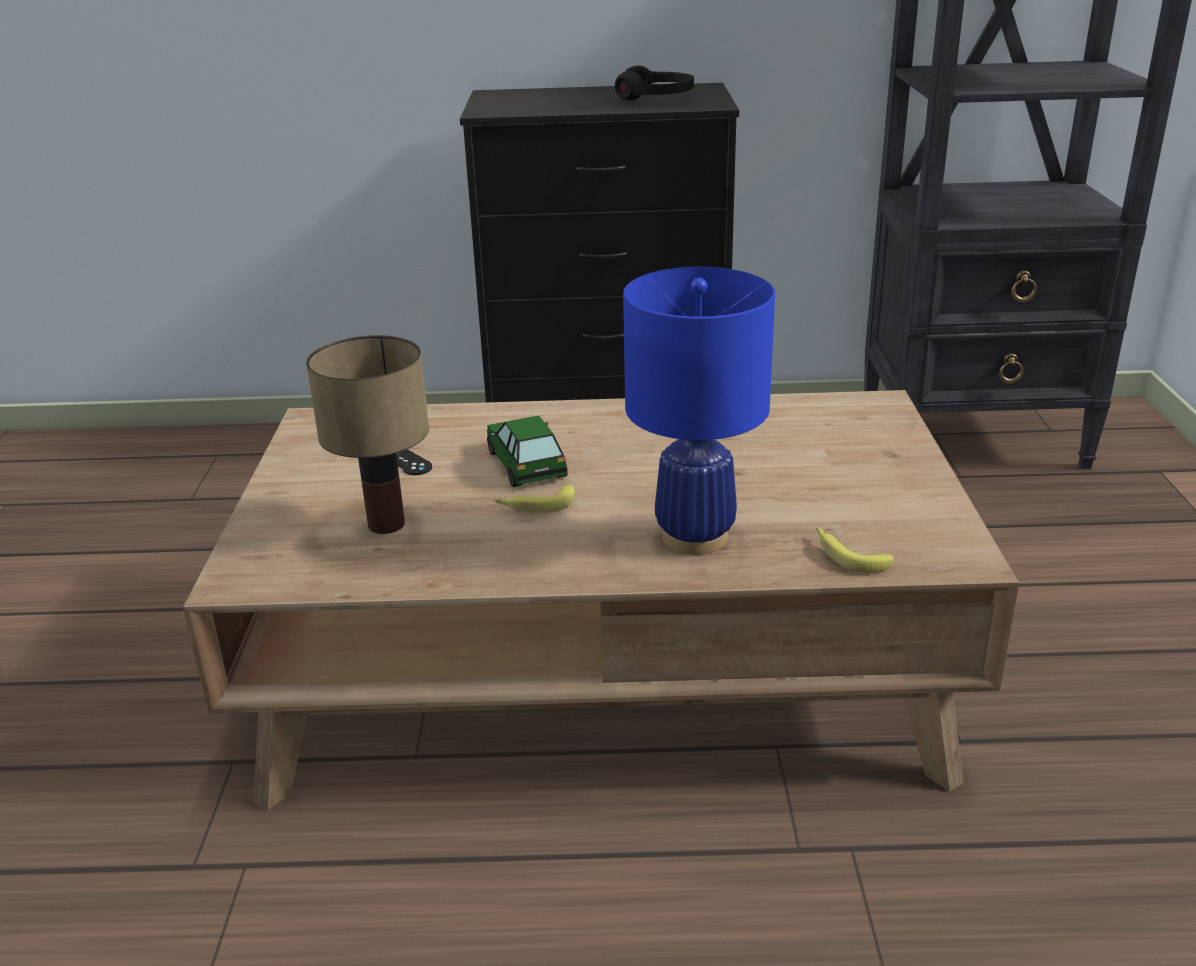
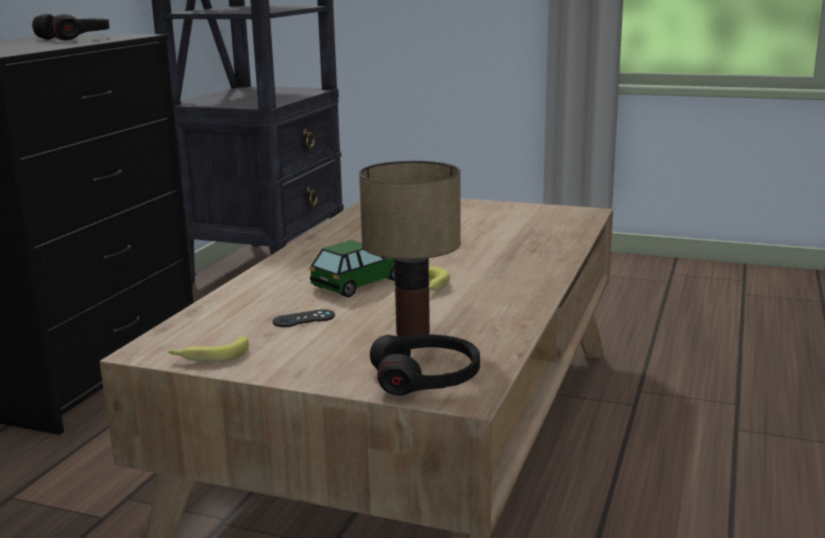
camera: 70 degrees left, 10 degrees down
toy car [487,416,568,487] -> toy car turned 135 degrees clockwise [310,240,395,297]
blue table lamp [623,267,775,555] -> none
banana [816,527,894,573] -> banana moved to [168,336,249,361]
none -> black headphones [370,335,480,396]

